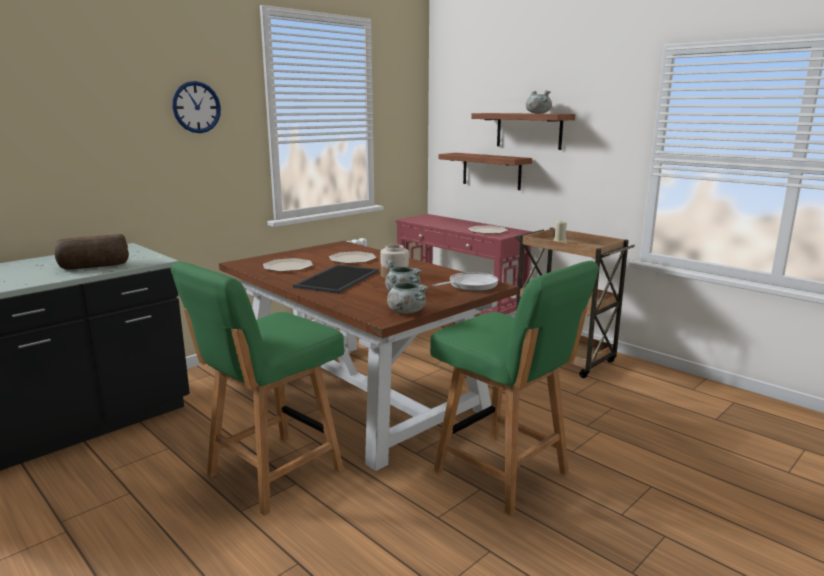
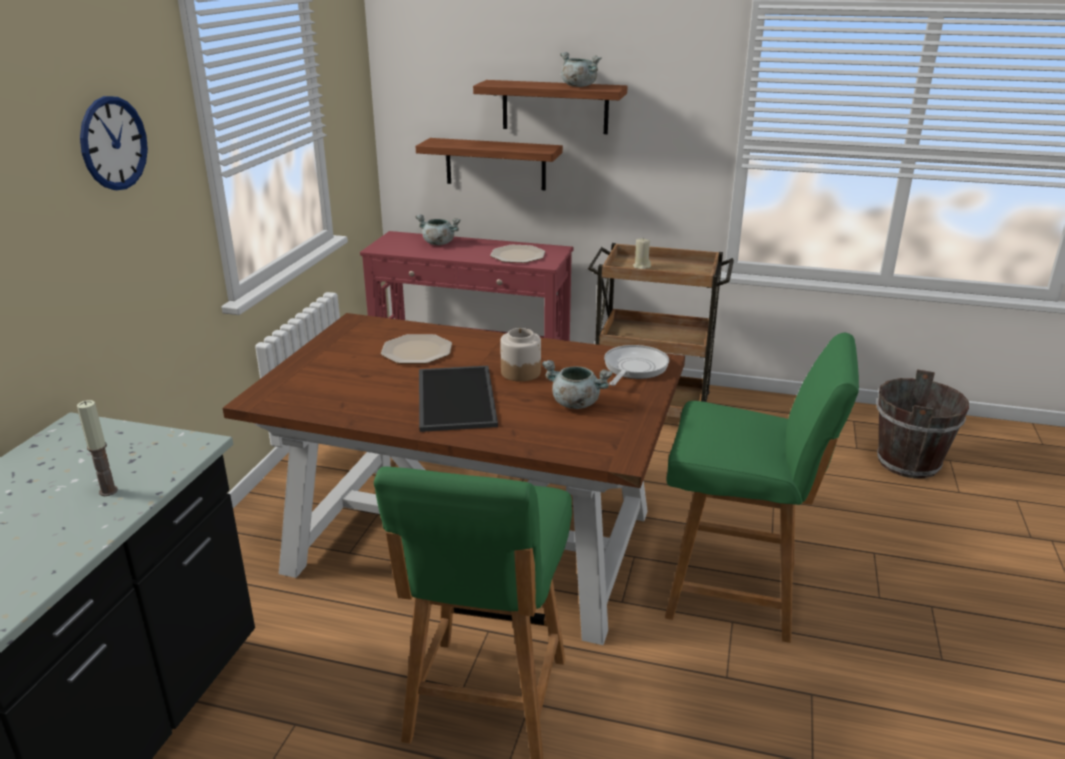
camera: 30 degrees left, 10 degrees up
bread [54,234,129,270] -> candle [77,400,118,496]
plate [263,258,313,272] -> none
grey cooking pot [387,275,429,314] -> grey cooking pot moved to [415,214,461,245]
none -> brown bucket [877,370,969,479]

